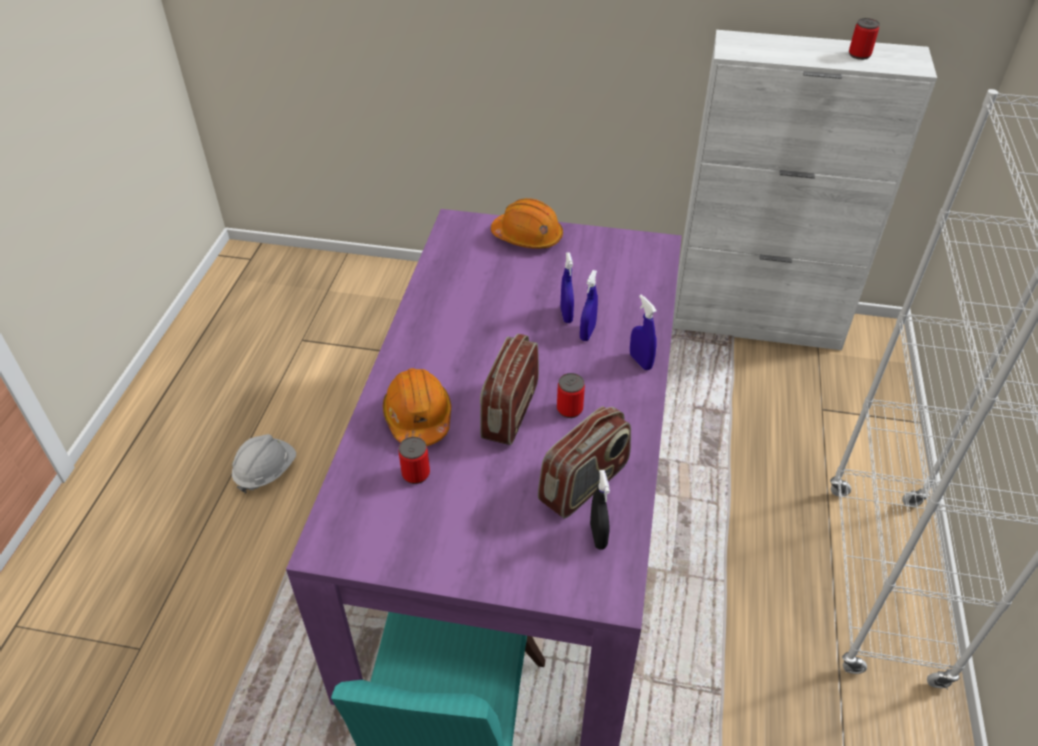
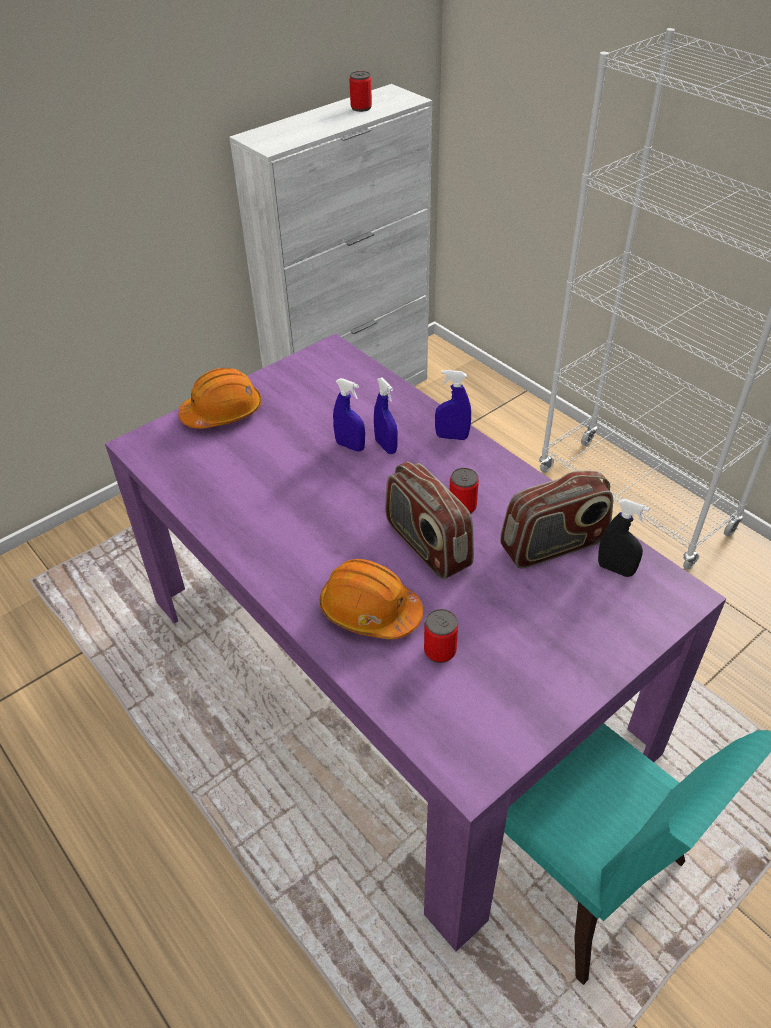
camera: 50 degrees left, 0 degrees up
white hard hat [232,434,296,493] -> none
radio [538,406,631,519] -> radio turned 75 degrees clockwise [500,470,613,569]

